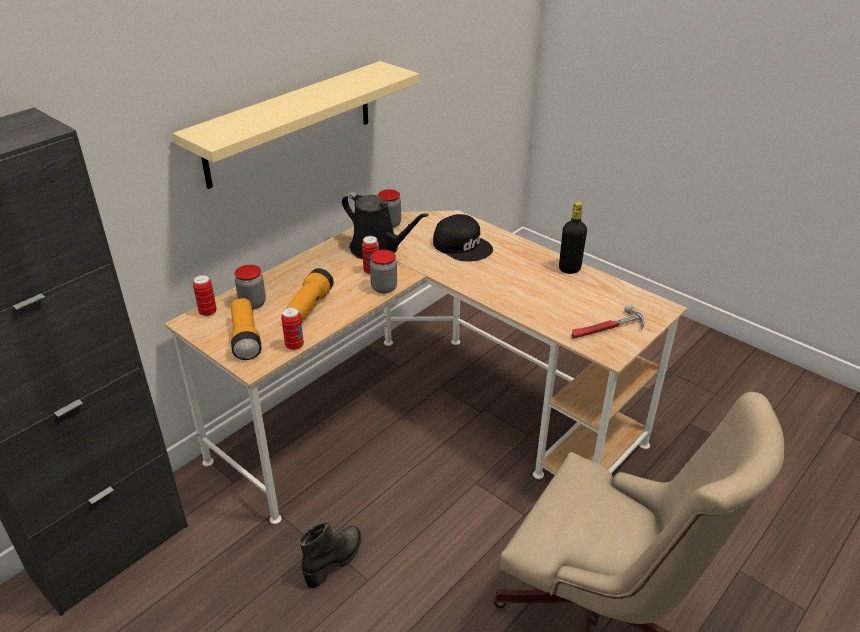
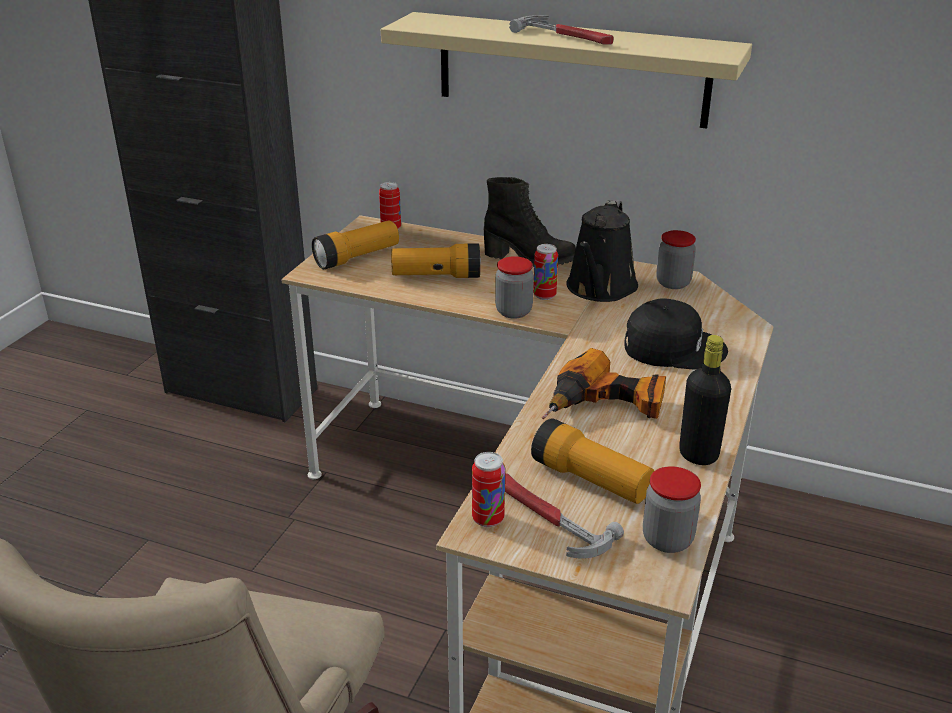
camera: 70 degrees right, 5 degrees down
jar [235,265,266,310] -> jar moved to [643,466,701,553]
can [281,307,304,350] -> can moved to [472,452,505,527]
black boot [299,521,361,588] -> black boot moved to [483,177,576,267]
black cap [433,214,493,262] -> black cap turned 105 degrees counterclockwise [624,298,728,369]
none -> hammer [509,15,613,45]
none -> flashlight [531,418,654,504]
none -> power drill [542,348,666,419]

